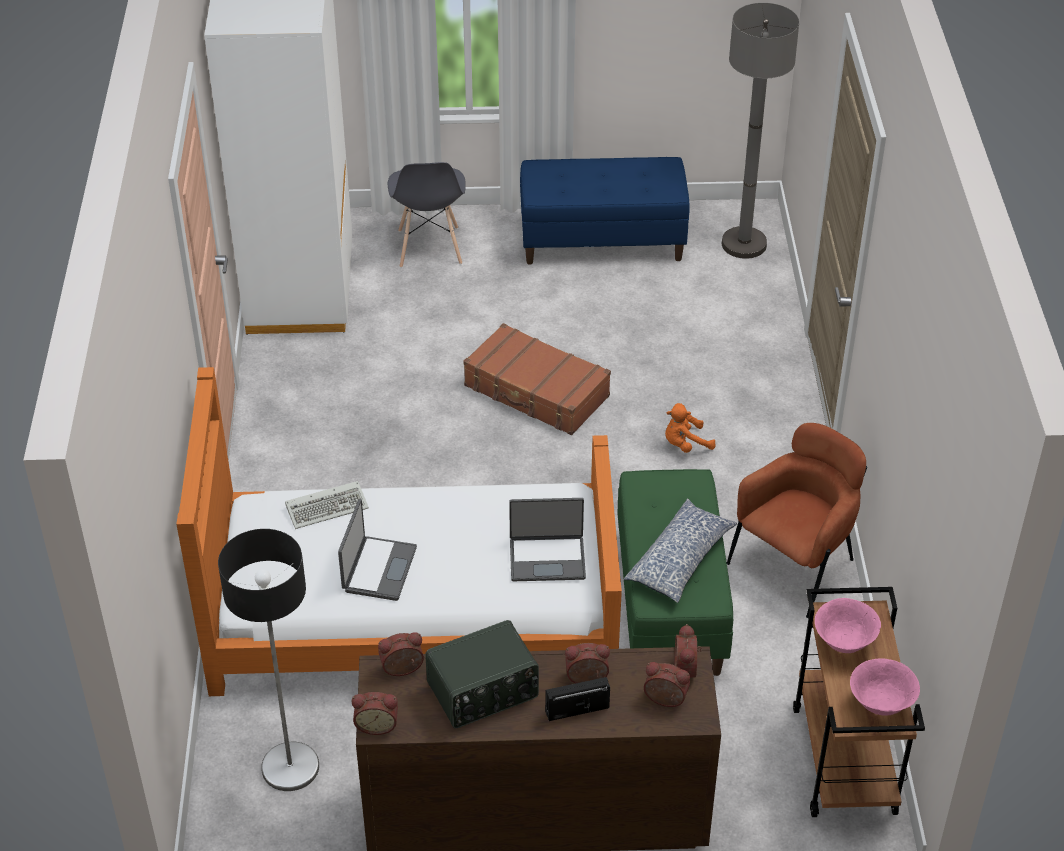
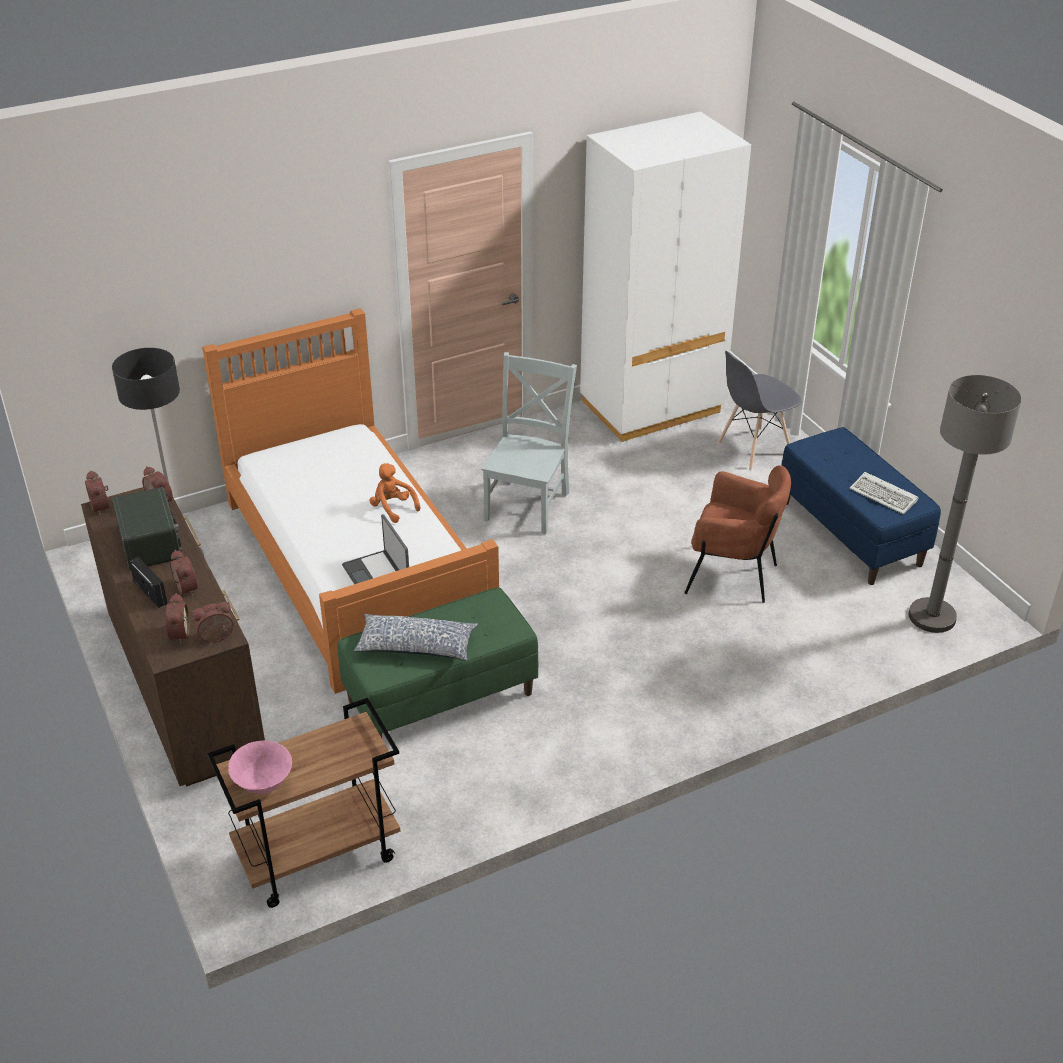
camera: 65 degrees right, 5 degrees down
keyboard [285,481,369,529] -> keyboard moved to [849,472,918,514]
laptop [338,499,417,601] -> none
radio [425,620,539,728] -> radio turned 150 degrees counterclockwise [112,487,182,571]
brown suitcase [463,323,611,435] -> none
orange plush toy [665,403,716,453] -> orange plush toy moved to [370,463,420,523]
brown armchair [727,423,867,618] -> brown armchair moved to [684,465,791,603]
pink bowl [815,598,881,653] -> none
none -> grey chair [481,352,577,534]

